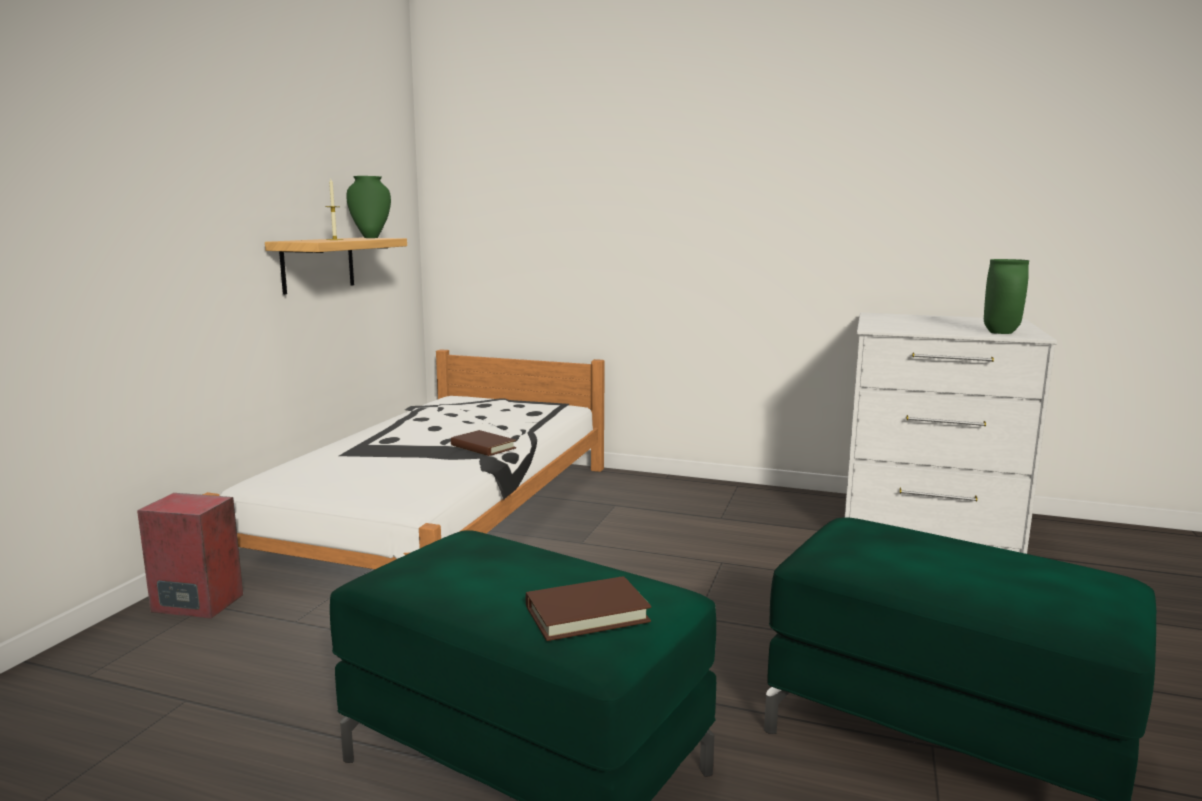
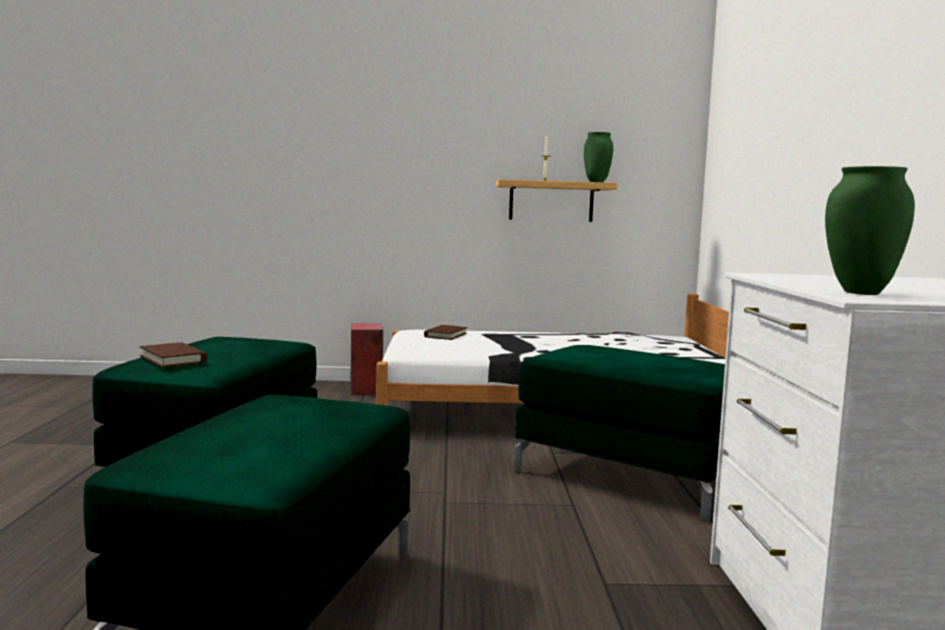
camera: 70 degrees right, 5 degrees down
brown book [451,430,516,456] -> brown book moved to [424,325,467,340]
none -> green ottoman [514,345,725,522]

